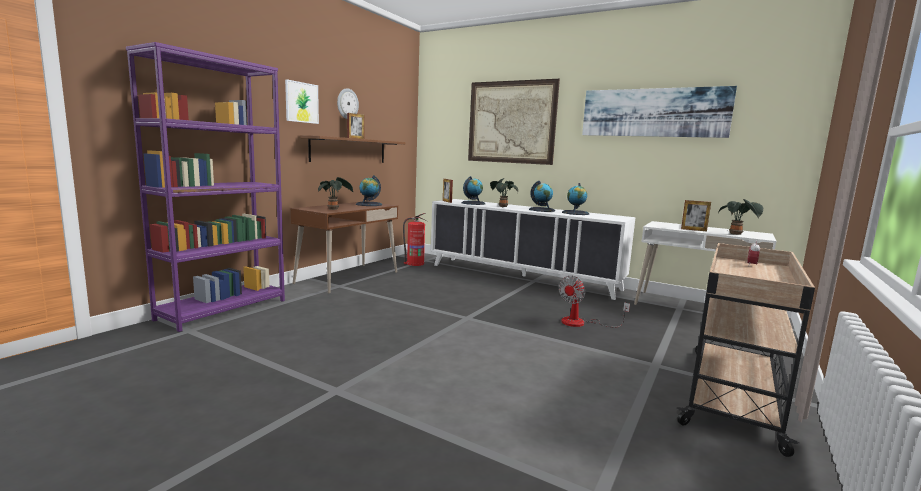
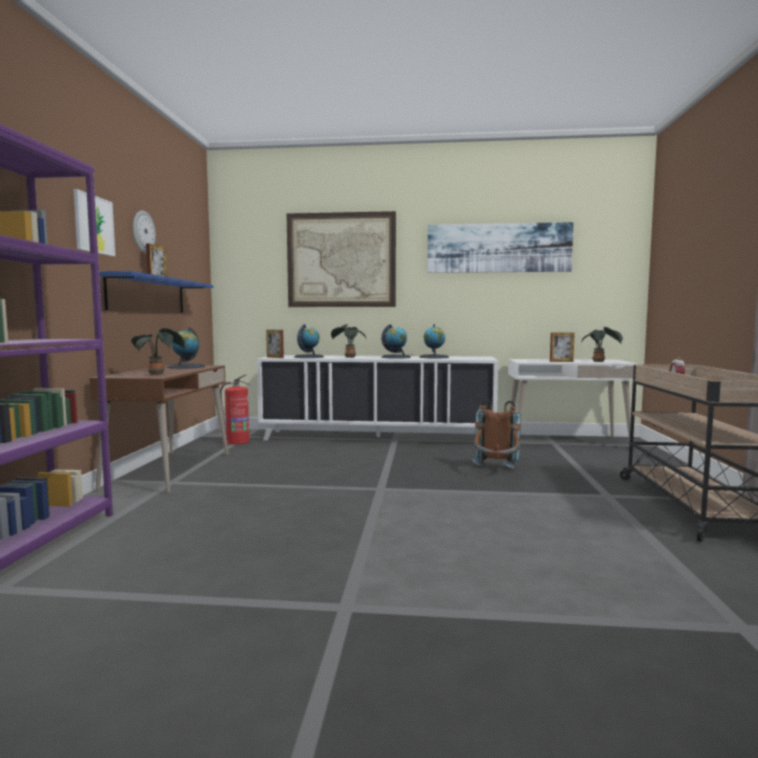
camera: 25 degrees left, 5 degrees down
brown shelf [301,135,406,163] -> blue shelf [99,271,213,313]
fan [559,276,630,328] -> brown backpack [472,400,521,469]

